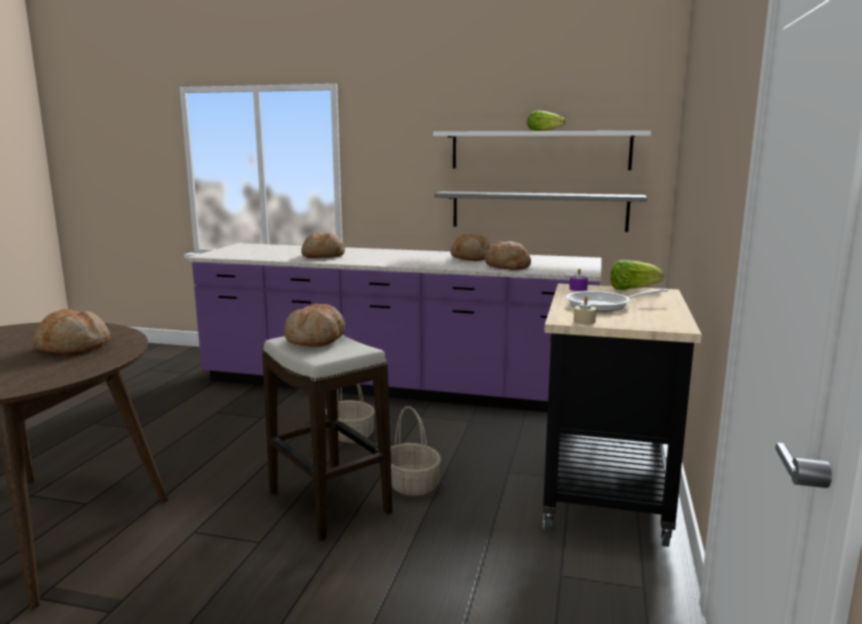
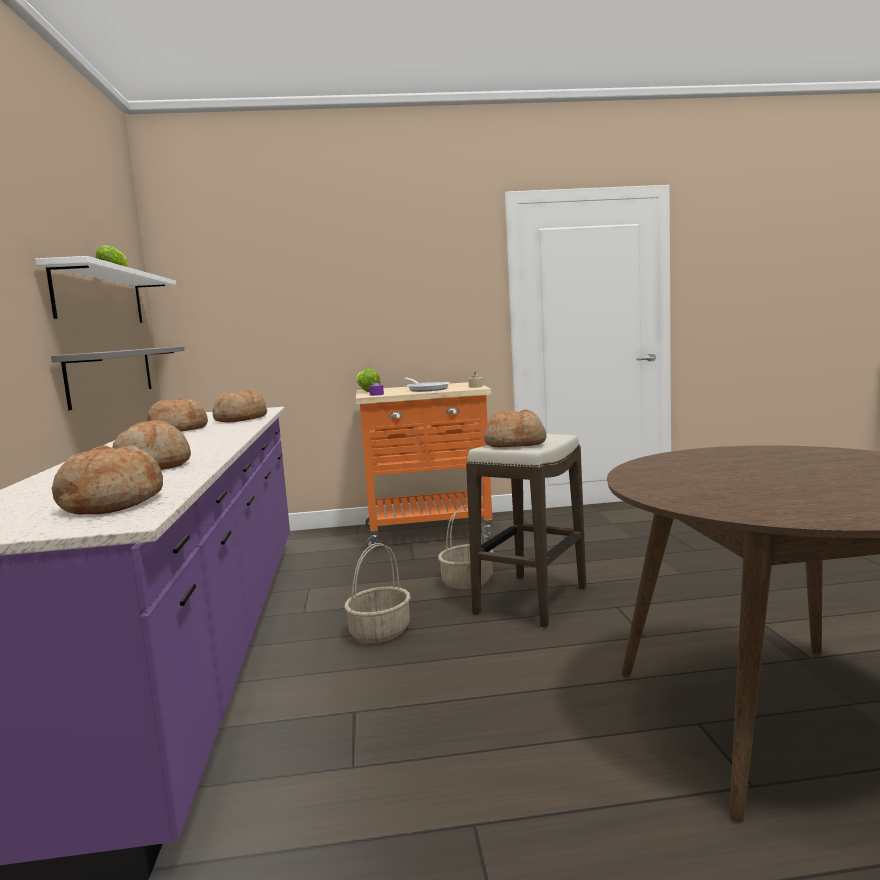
camera: 110 degrees left, 5 degrees down
bread [33,309,110,354] -> bread moved to [52,445,163,514]
black cart [543,283,702,547] -> orange cart [356,382,493,550]

